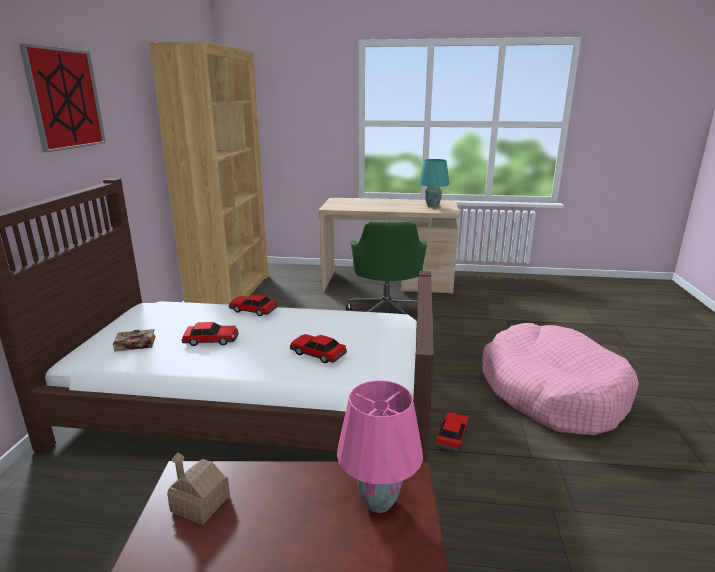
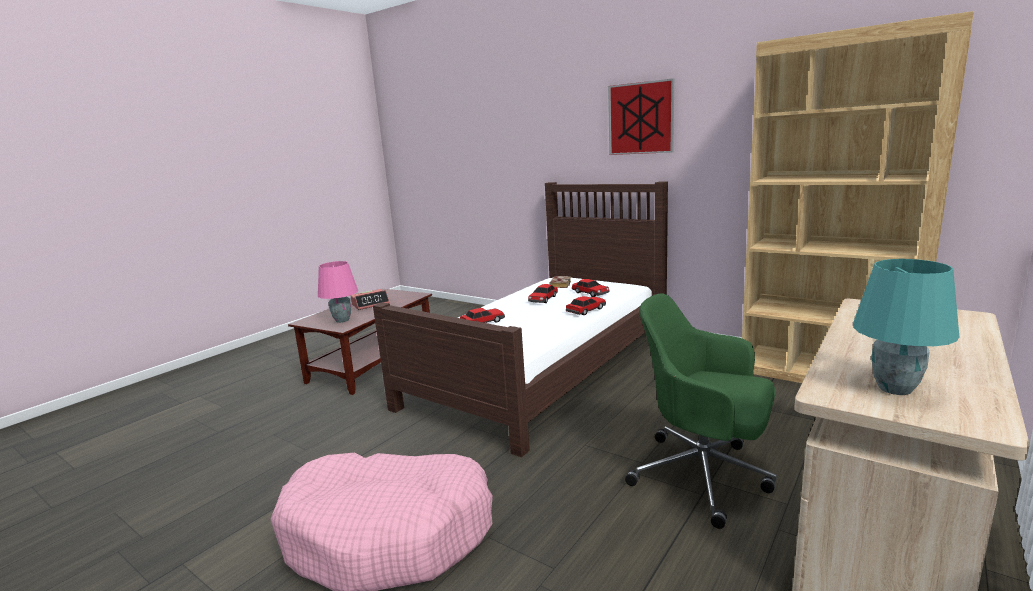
camera: 120 degrees right, 5 degrees down
toy house [167,453,230,525] -> none
toy car [435,412,469,452] -> toy car moved to [572,279,610,297]
none -> alarm clock [350,289,390,310]

